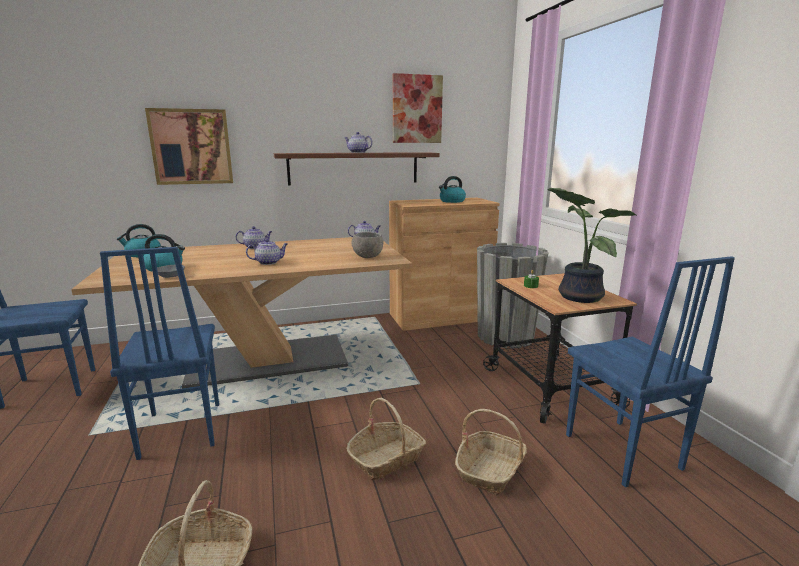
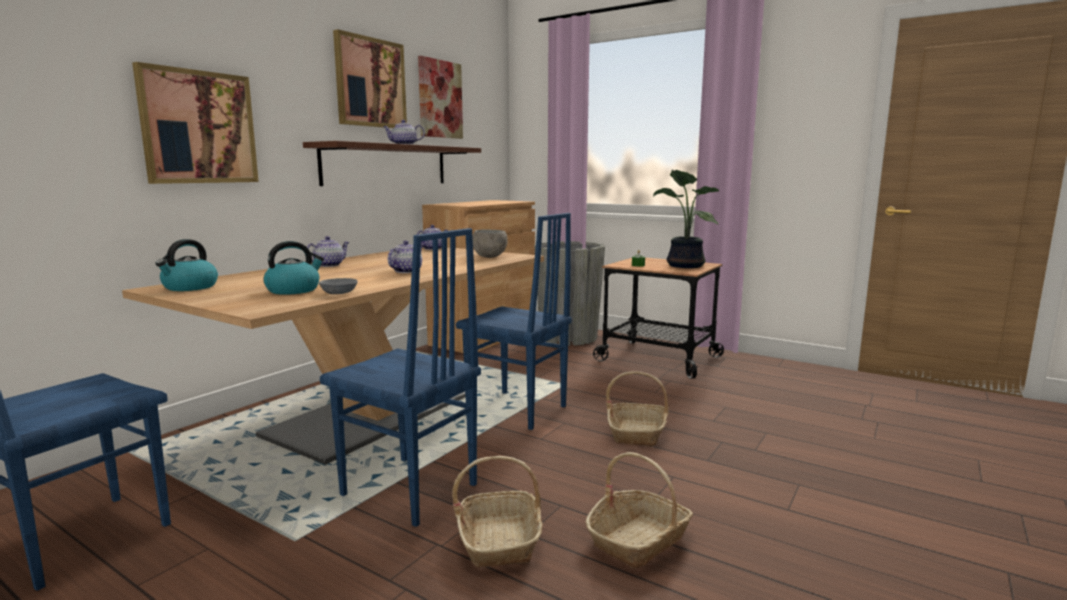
camera: 40 degrees left, 5 degrees down
kettle [439,176,466,203] -> none
basket [455,409,527,495] -> basket moved to [452,456,543,567]
blue chair [566,256,735,487] -> blue chair moved to [456,213,572,430]
none -> picture [333,29,407,128]

